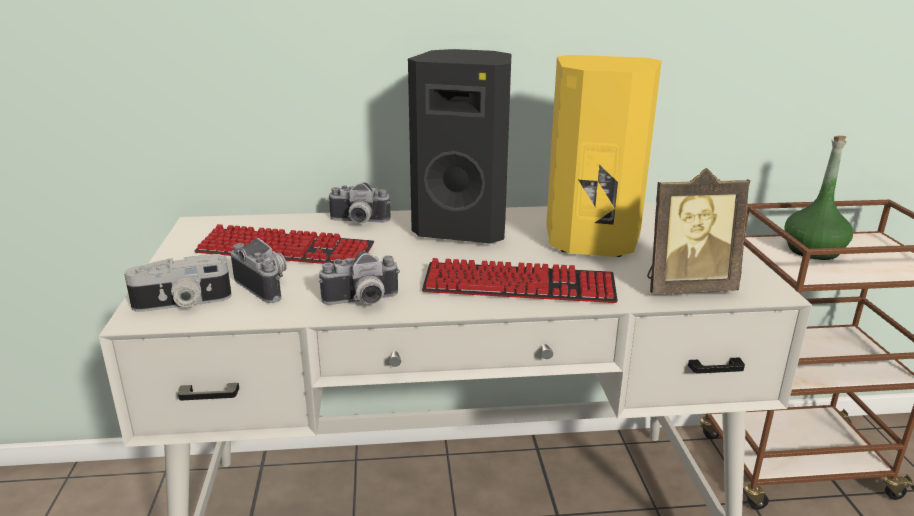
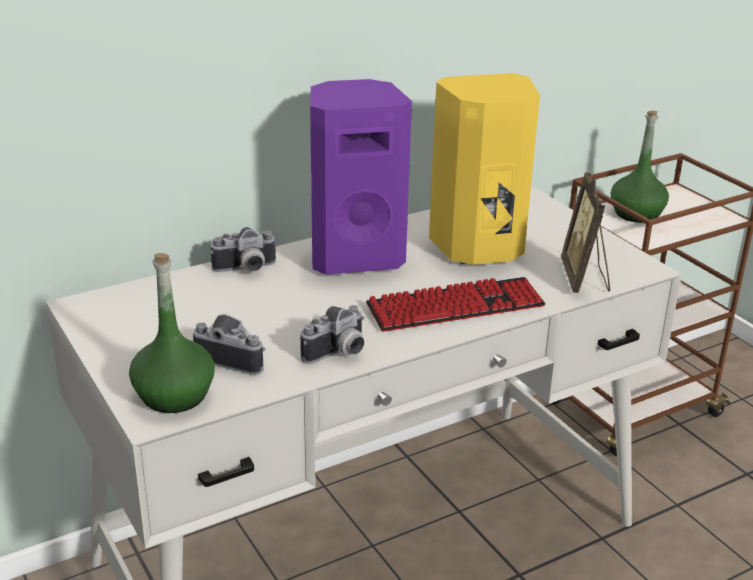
camera: 25 degrees left, 5 degrees up
camera [124,254,232,312] -> green bottle [129,253,215,413]
keyboard [194,224,374,265] -> none
black speaker [408,49,511,244] -> purple speaker [310,79,412,275]
picture frame [647,168,750,294] -> picture frame turned 120 degrees clockwise [561,172,610,293]

